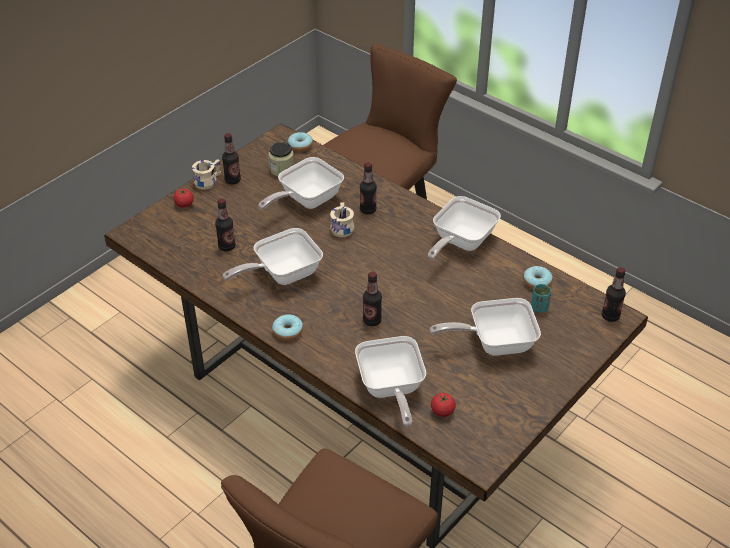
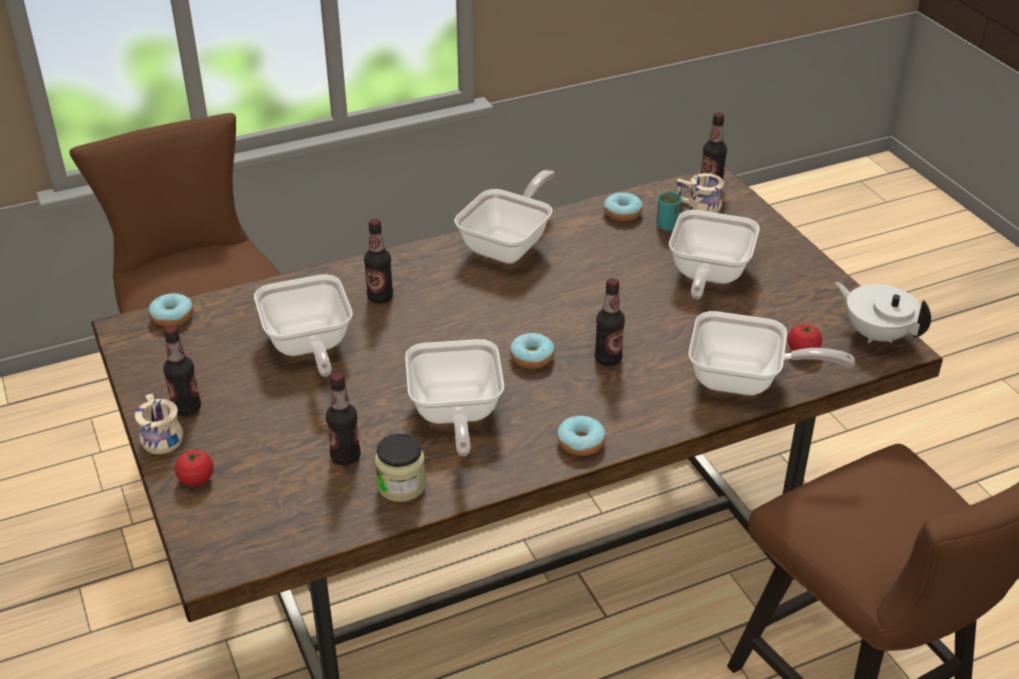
camera: 65 degrees left, 5 degrees down
jar [268,142,294,176] -> jar moved to [375,434,426,502]
beige mug [330,203,354,237] -> beige mug moved to [676,173,724,213]
frying pan [428,196,501,259] -> frying pan turned 120 degrees counterclockwise [454,170,554,263]
none -> donut [510,333,555,369]
none -> white teapot [835,282,931,343]

